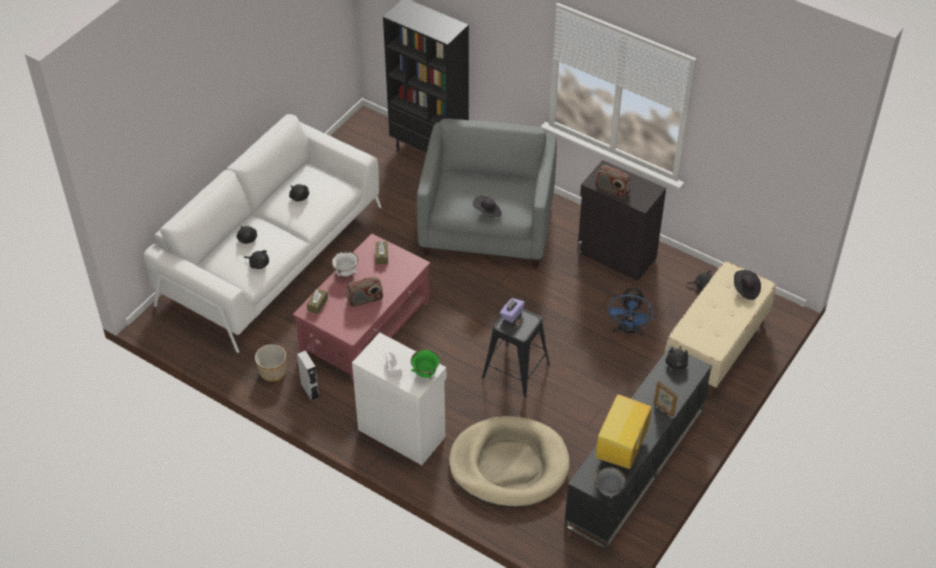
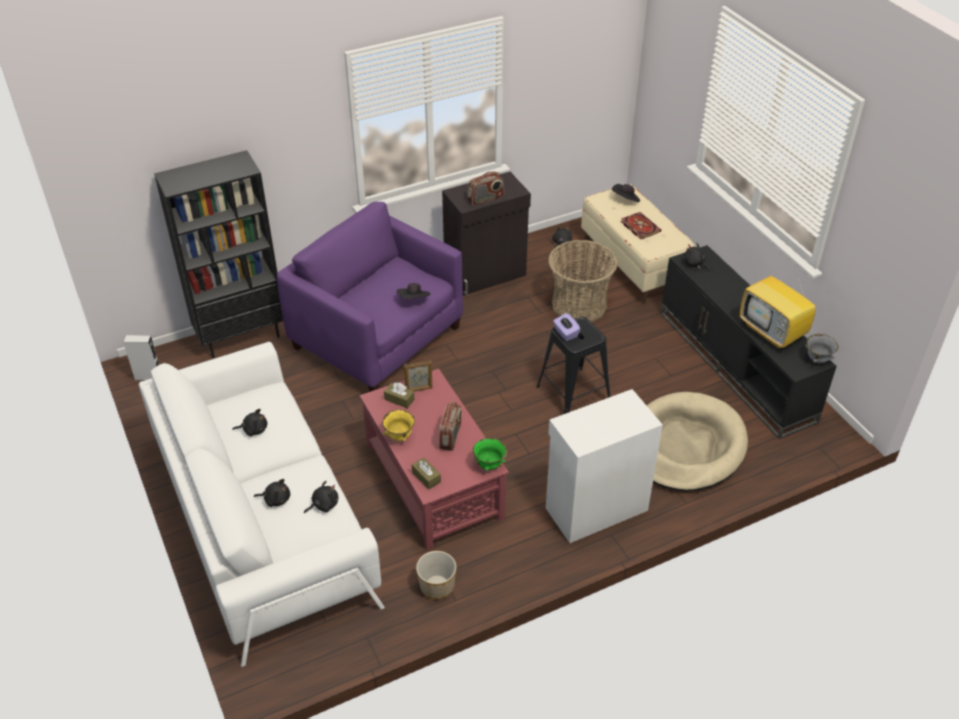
camera: 60 degrees left, 5 degrees down
grey speaker [297,350,320,401] -> grey speaker moved to [123,335,159,381]
white bowl [331,251,358,276] -> yellow bowl [382,410,415,442]
white tissue box [386,351,402,378] -> none
green bowl [411,349,440,379] -> green bowl moved to [473,438,507,471]
grey armchair [417,119,557,268] -> purple armchair [277,202,463,392]
blue fan [607,286,654,336] -> basket [548,240,618,322]
picture frame [654,381,678,417] -> picture frame moved to [404,360,432,392]
none -> book [620,212,661,239]

